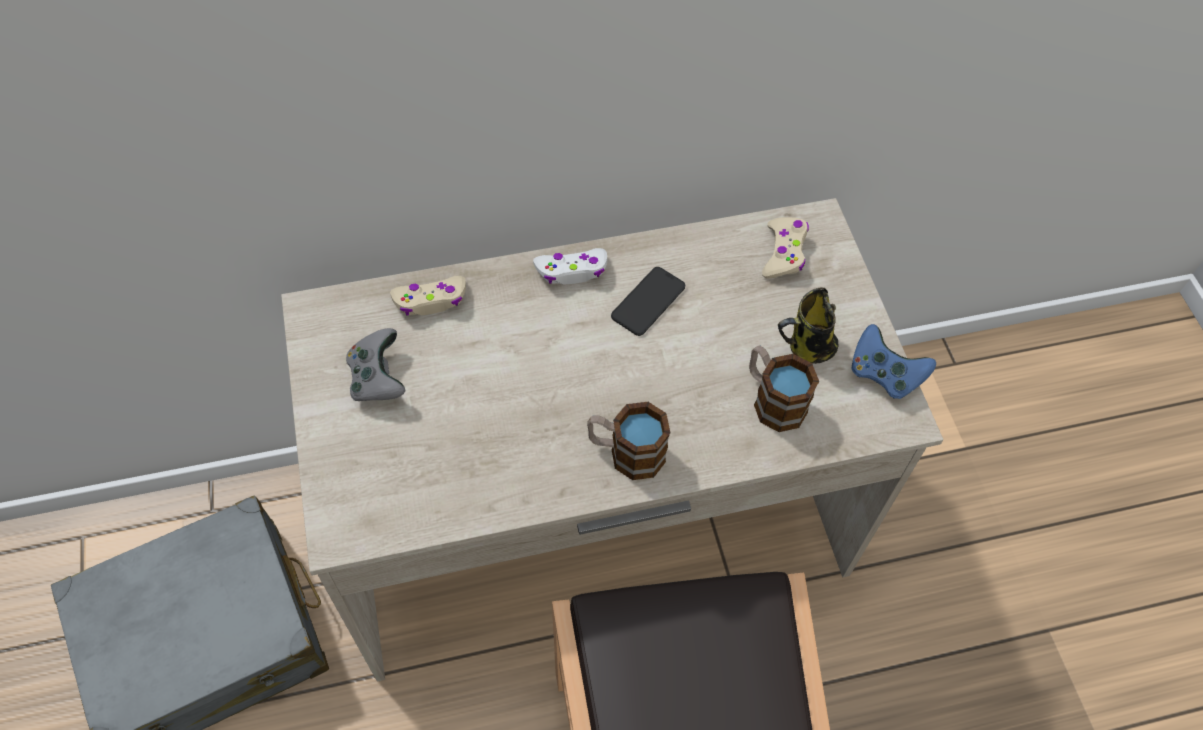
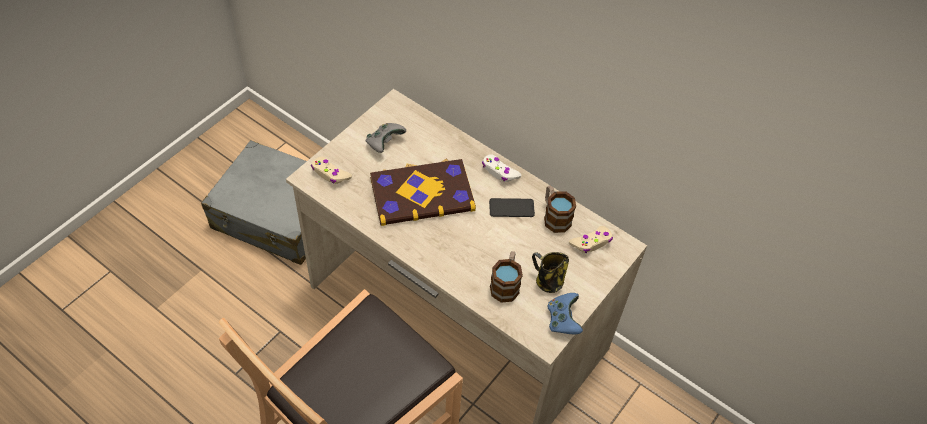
camera: 50 degrees right, 5 degrees down
beige game controller [390,276,466,316] -> beige game controller moved to [311,157,352,184]
mug [587,402,670,480] -> mug moved to [544,185,576,233]
none -> book [370,158,476,226]

